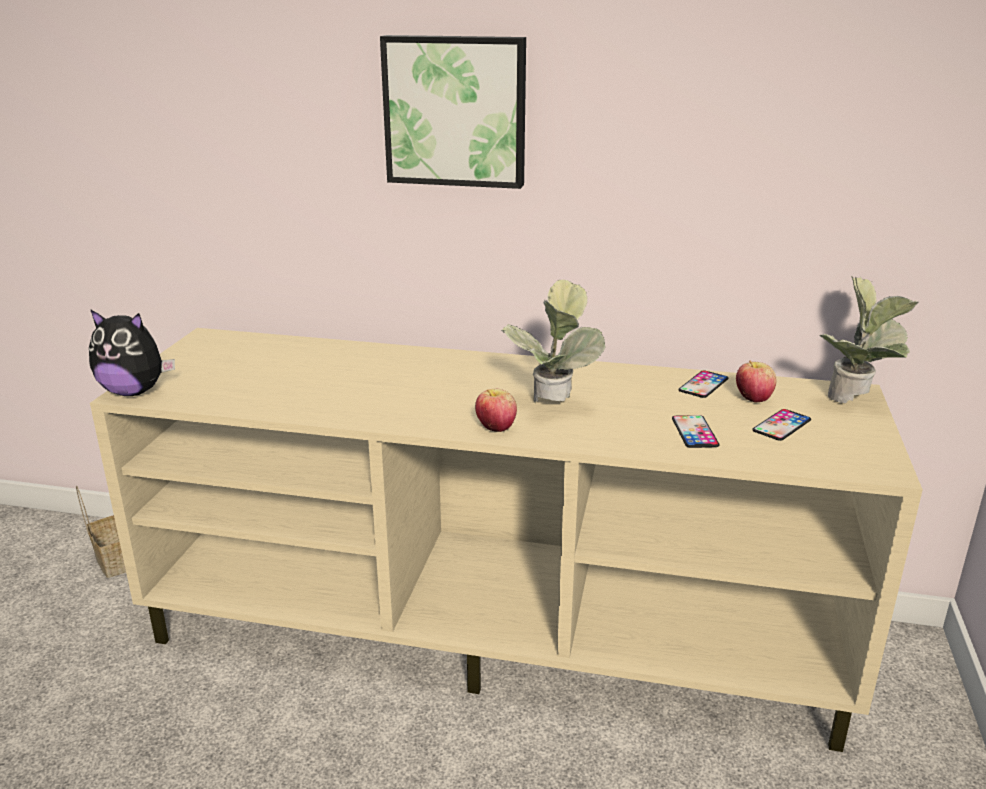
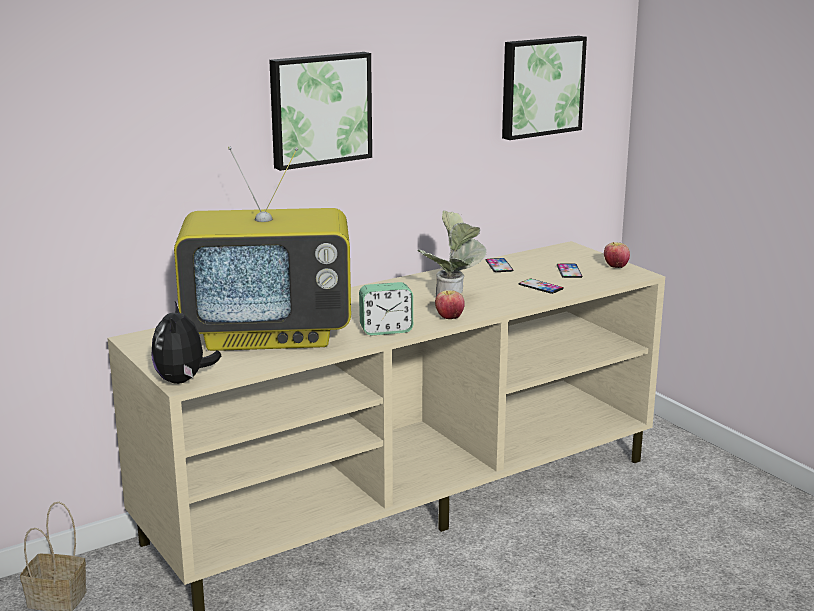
camera: 45 degrees left, 5 degrees down
plush toy [89,309,175,396] -> plush toy turned 120 degrees clockwise [152,302,221,384]
apple [736,361,776,403] -> apple moved to [604,242,630,268]
potted plant [820,276,919,404] -> none
none -> television [174,146,351,351]
none -> alarm clock [359,282,413,335]
none -> picture [502,36,587,140]

